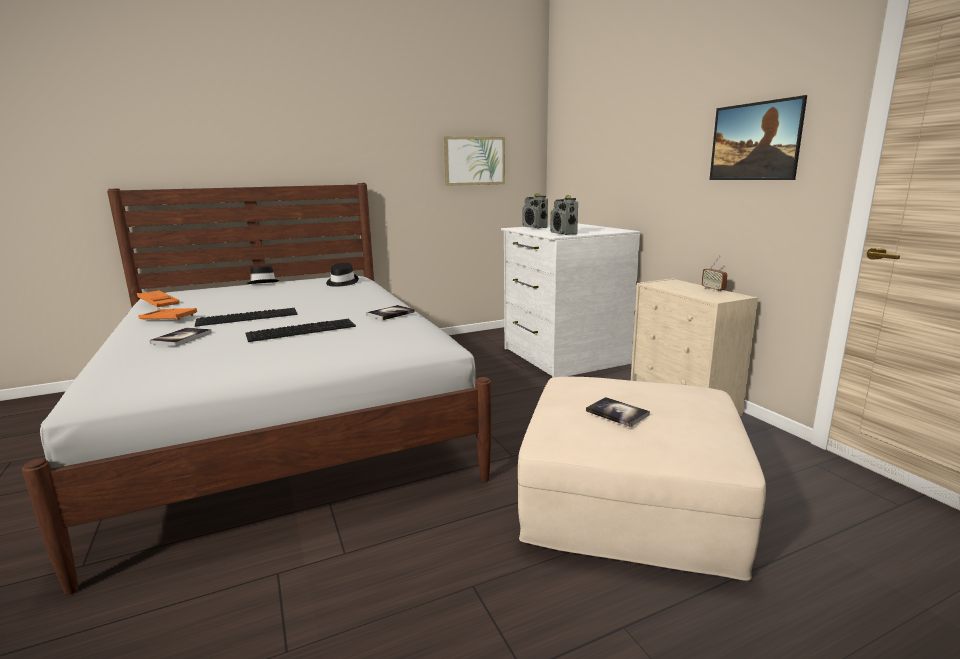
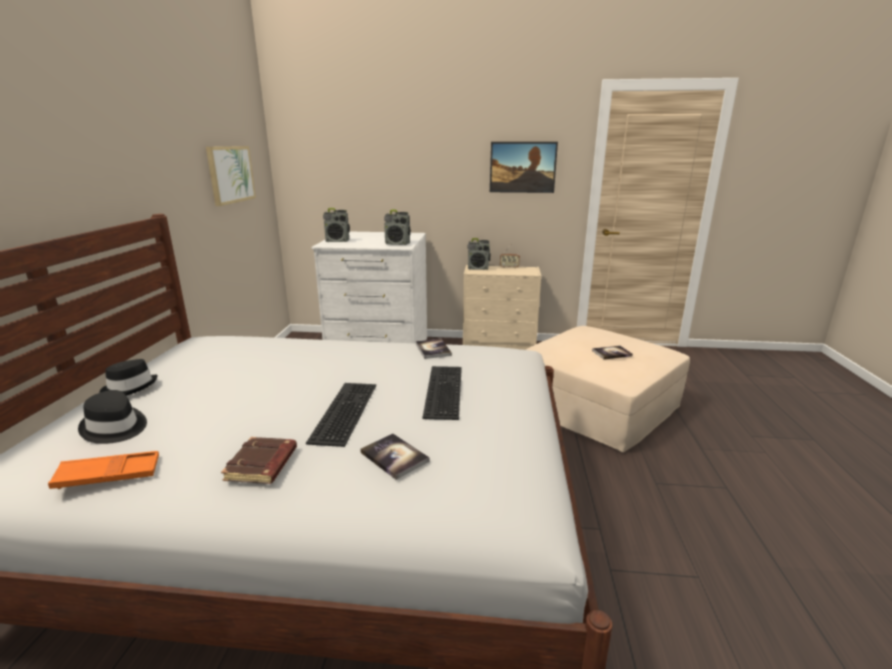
camera: 60 degrees left, 5 degrees up
orange tray [138,308,197,320] -> brown book [221,437,297,484]
black hat [326,263,359,287] -> black hat moved to [78,390,147,444]
none -> radio [468,238,490,270]

